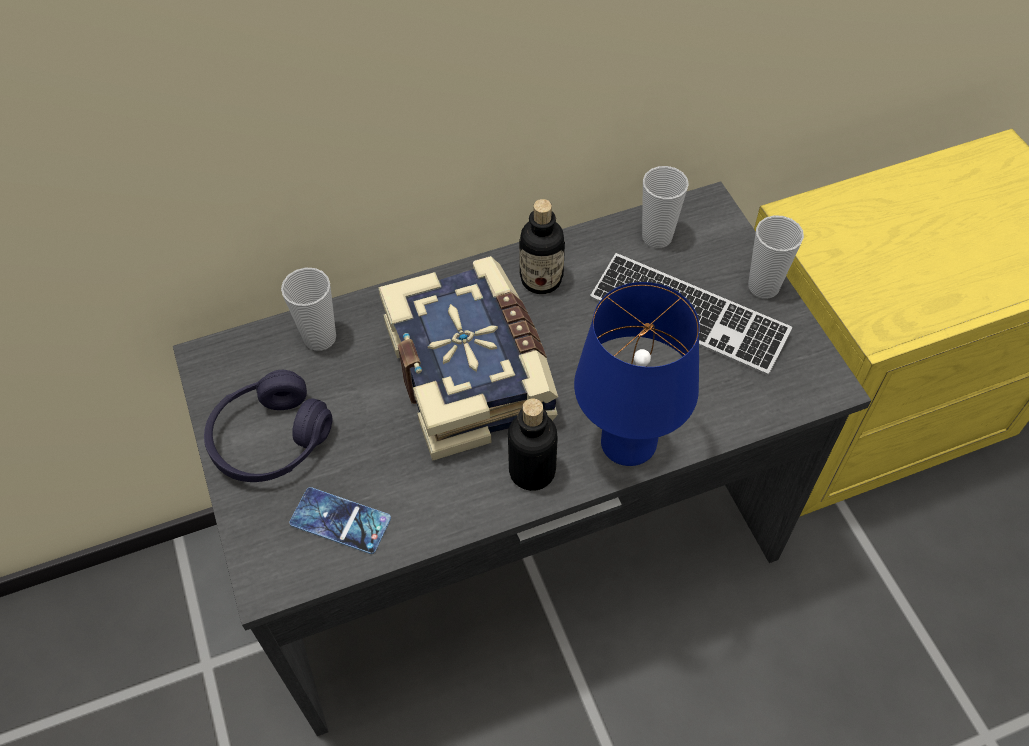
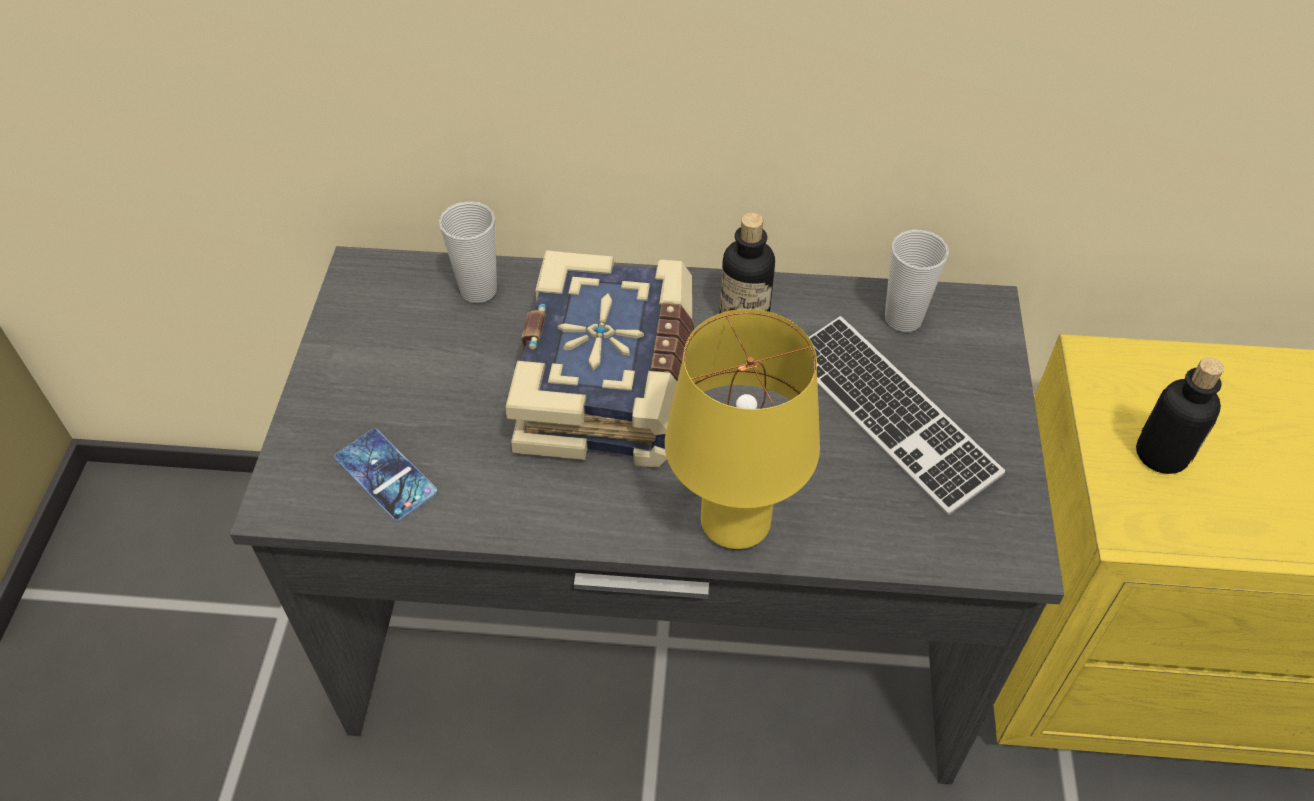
camera: 25 degrees right, 5 degrees down
purple headphones [204,370,332,482] -> none
bottle [508,399,558,491] -> bottle moved to [1136,357,1224,474]
blue table lamp [574,282,700,466] -> yellow table lamp [665,309,820,550]
cup [748,215,804,299] -> none

